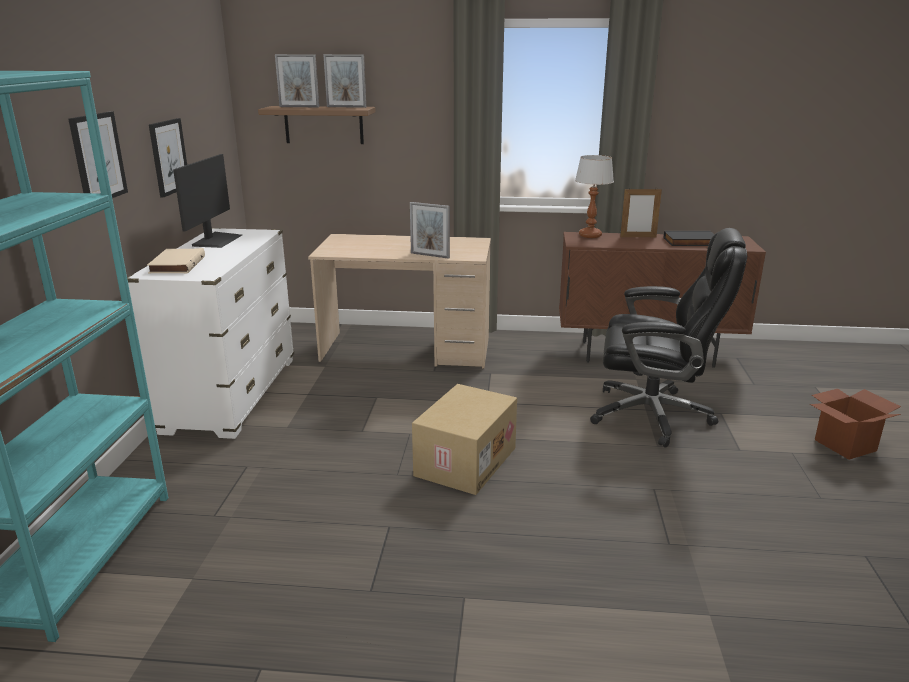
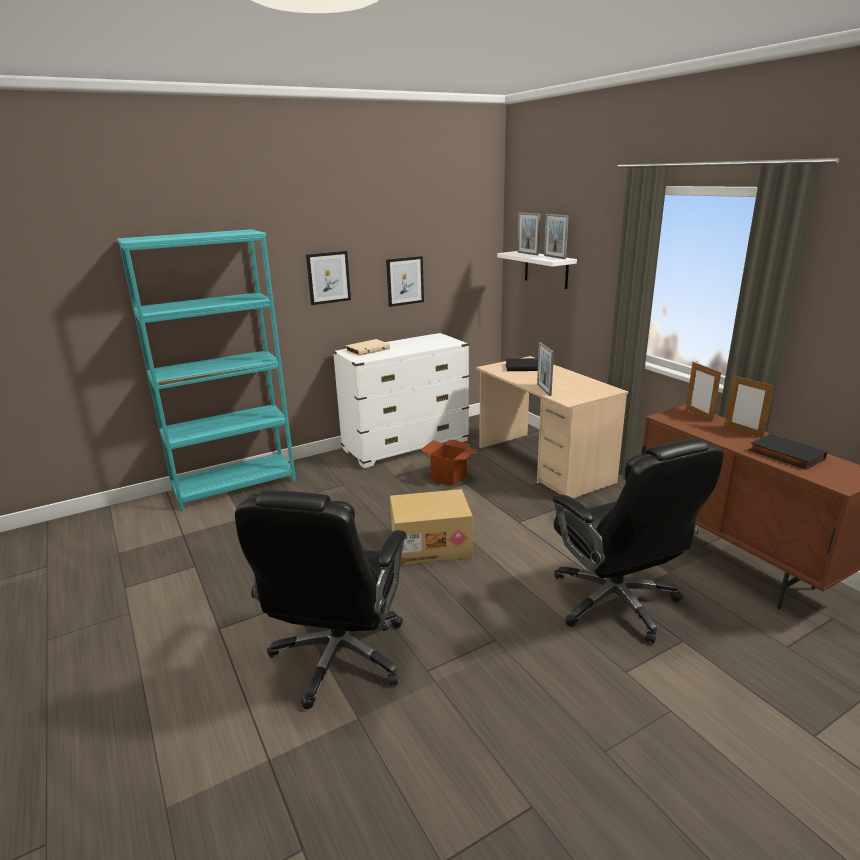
camera: 55 degrees right, 0 degrees up
monitor [173,154,242,248] -> none
brown shelf [258,106,376,144] -> white shelf [497,251,577,289]
table lamp [575,155,614,238] -> picture frame [686,362,721,422]
cardboard box [810,389,901,460] -> cardboard box moved to [420,439,477,485]
none -> black office chair [235,490,406,709]
none -> black book [505,358,538,371]

